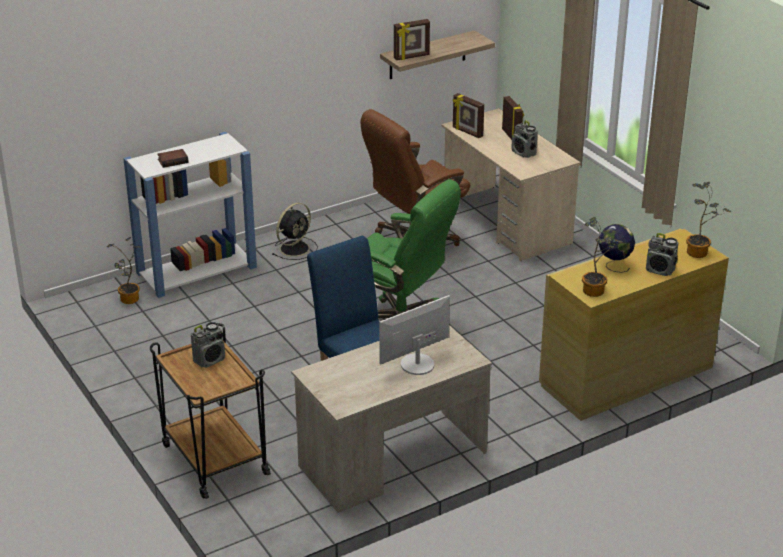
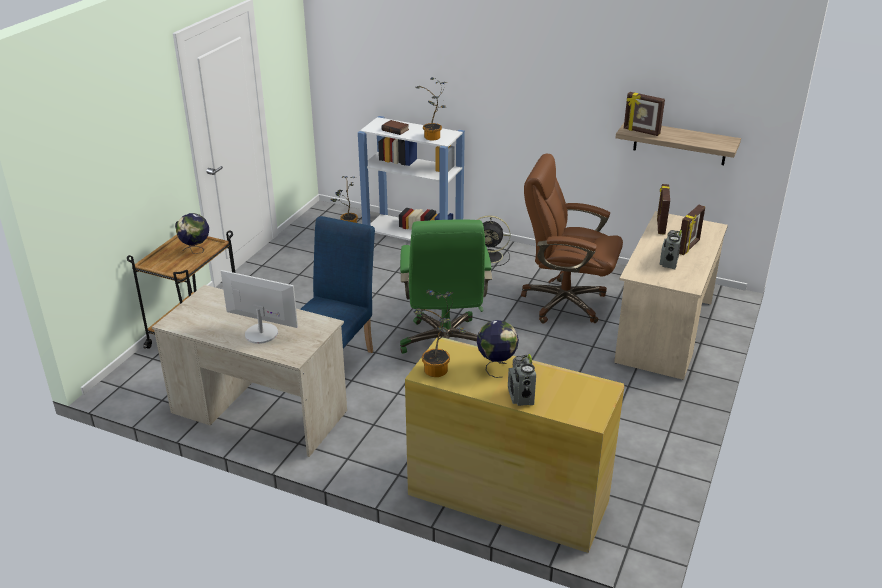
camera: 55 degrees right, 0 degrees up
radio [191,322,225,368] -> globe [176,213,209,254]
potted plant [686,182,731,258] -> potted plant moved to [415,77,446,141]

